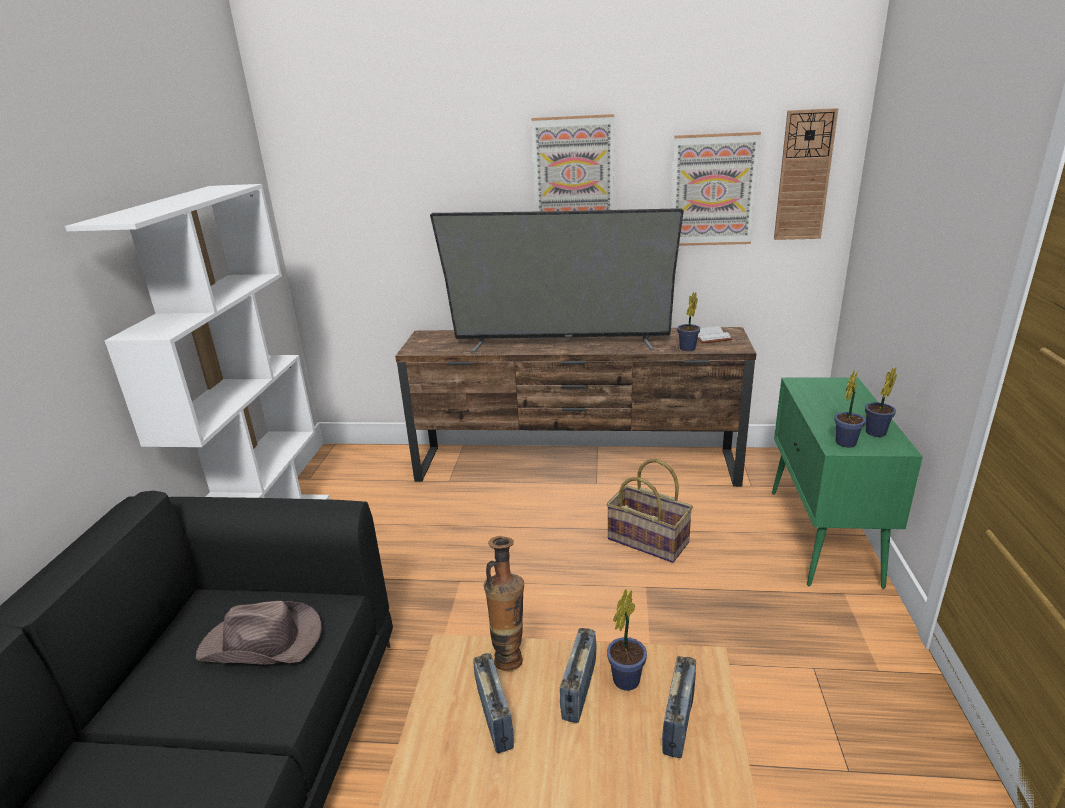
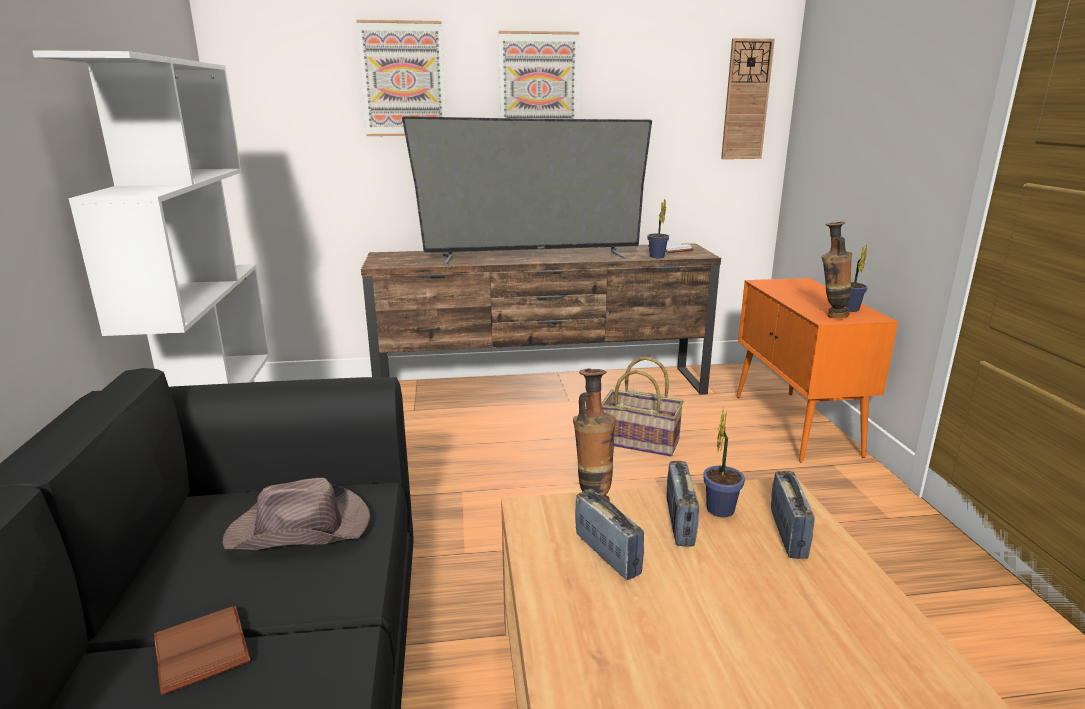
camera: 15 degrees left, 5 degrees down
picture [672,132,761,246] -> picture moved to [356,20,446,136]
green cabinet [772,377,923,589] -> orange cabinet [736,278,898,463]
potted plant [834,370,866,448] -> vase [821,222,852,318]
none -> brown book [154,606,250,695]

